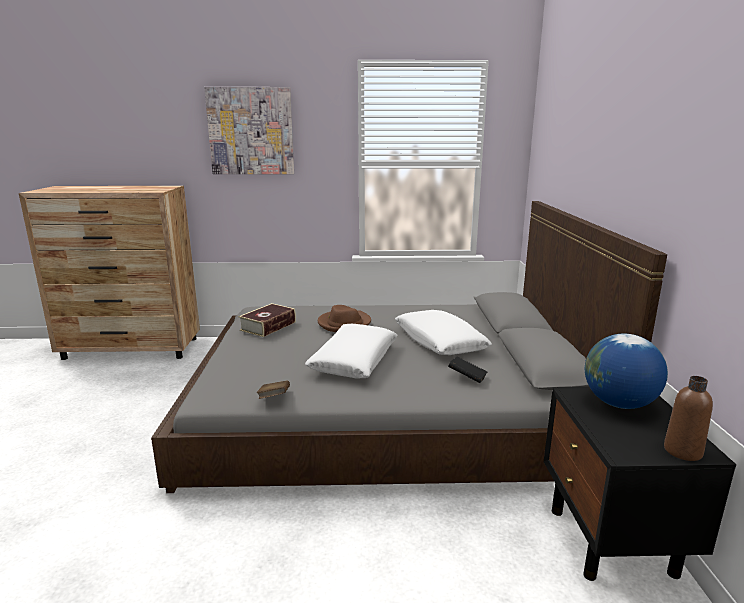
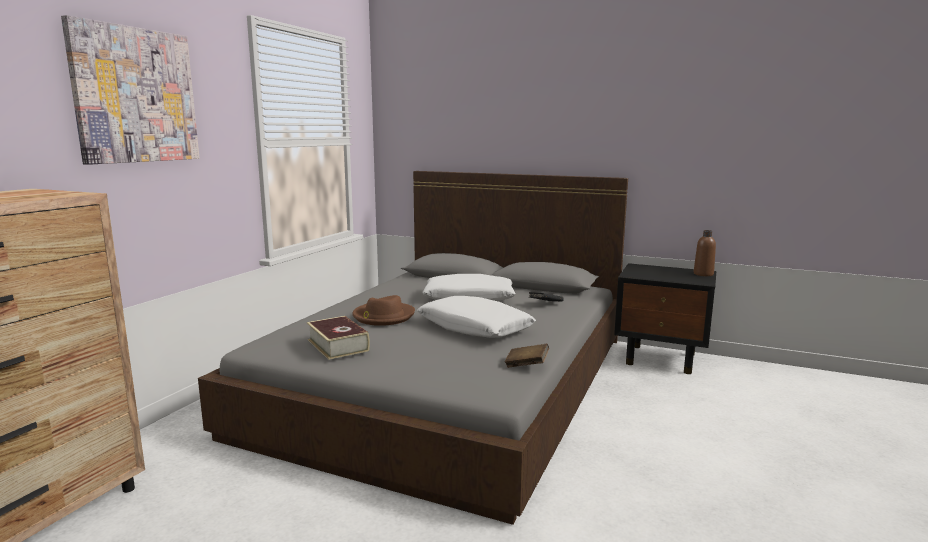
camera: 65 degrees left, 5 degrees down
globe [585,334,668,409] -> none

